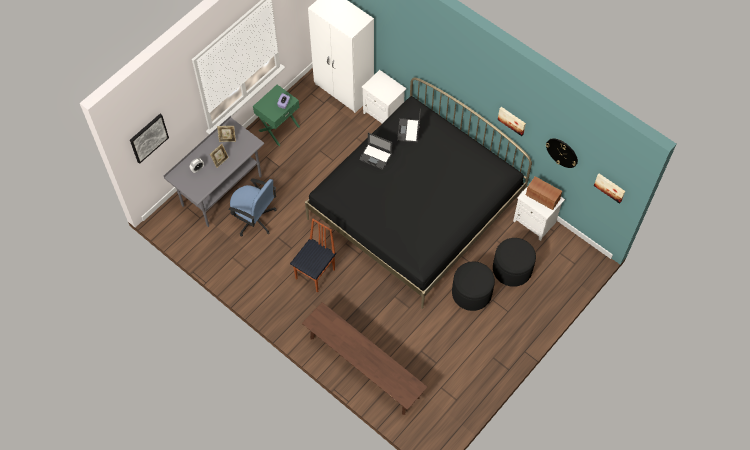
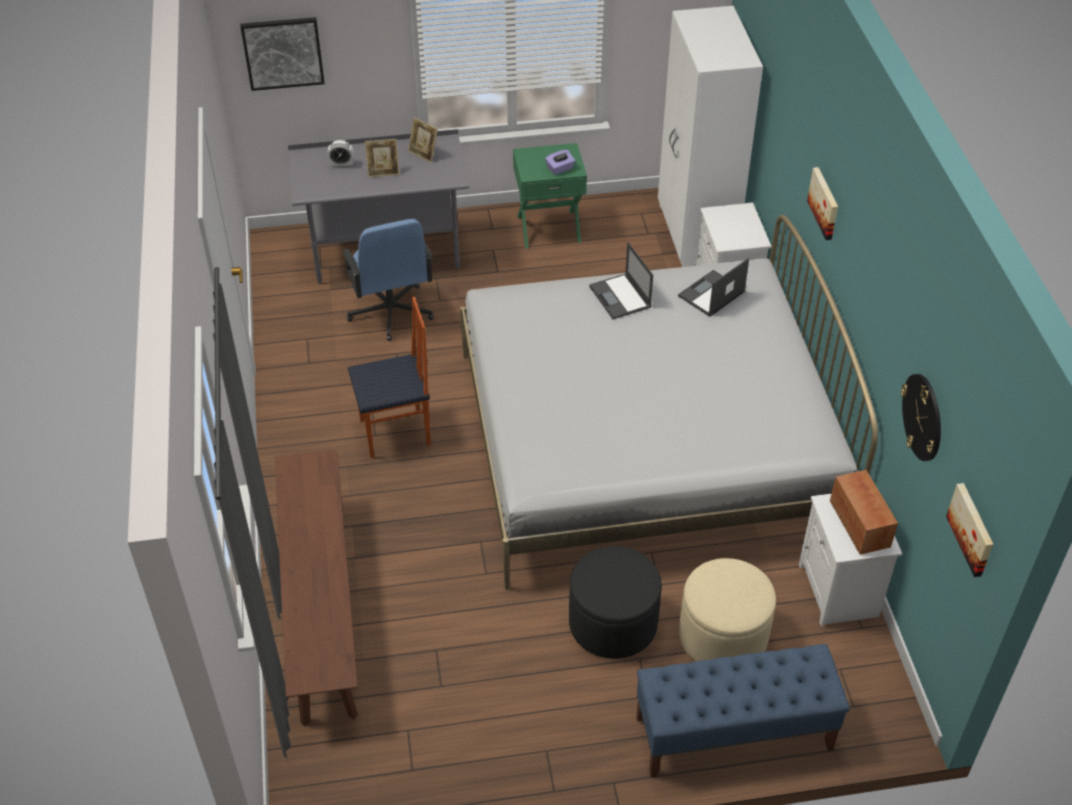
camera: 40 degrees right, 15 degrees down
black bed [305,78,532,309] -> white bed [460,215,878,590]
black ottoman [493,238,536,287] -> beige ottoman [679,558,776,661]
picture [498,107,526,136] -> picture moved to [807,167,838,240]
none -> blue bench [636,644,850,777]

